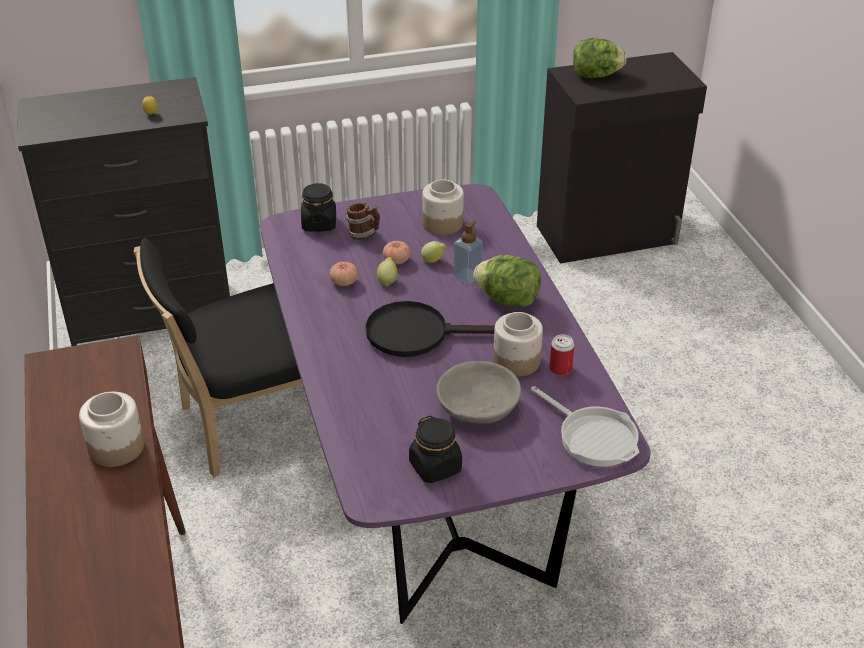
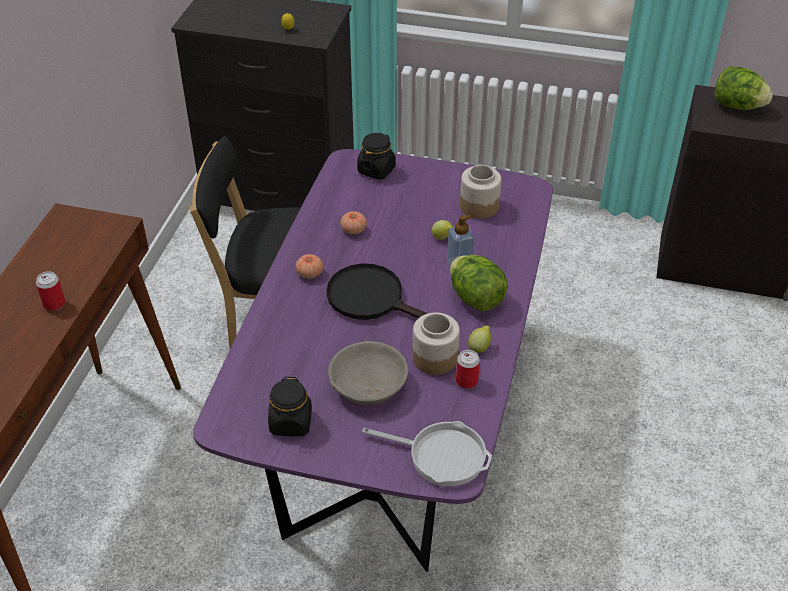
camera: 30 degrees right, 5 degrees up
jar [79,392,144,467] -> can [36,271,65,311]
mug [346,202,380,240] -> none
lemon [377,257,397,287] -> lemon moved to [468,325,491,353]
tomato [383,241,410,264] -> tomato moved to [296,254,323,279]
frying pan [531,386,639,467] -> frying pan turned 60 degrees counterclockwise [362,421,492,486]

